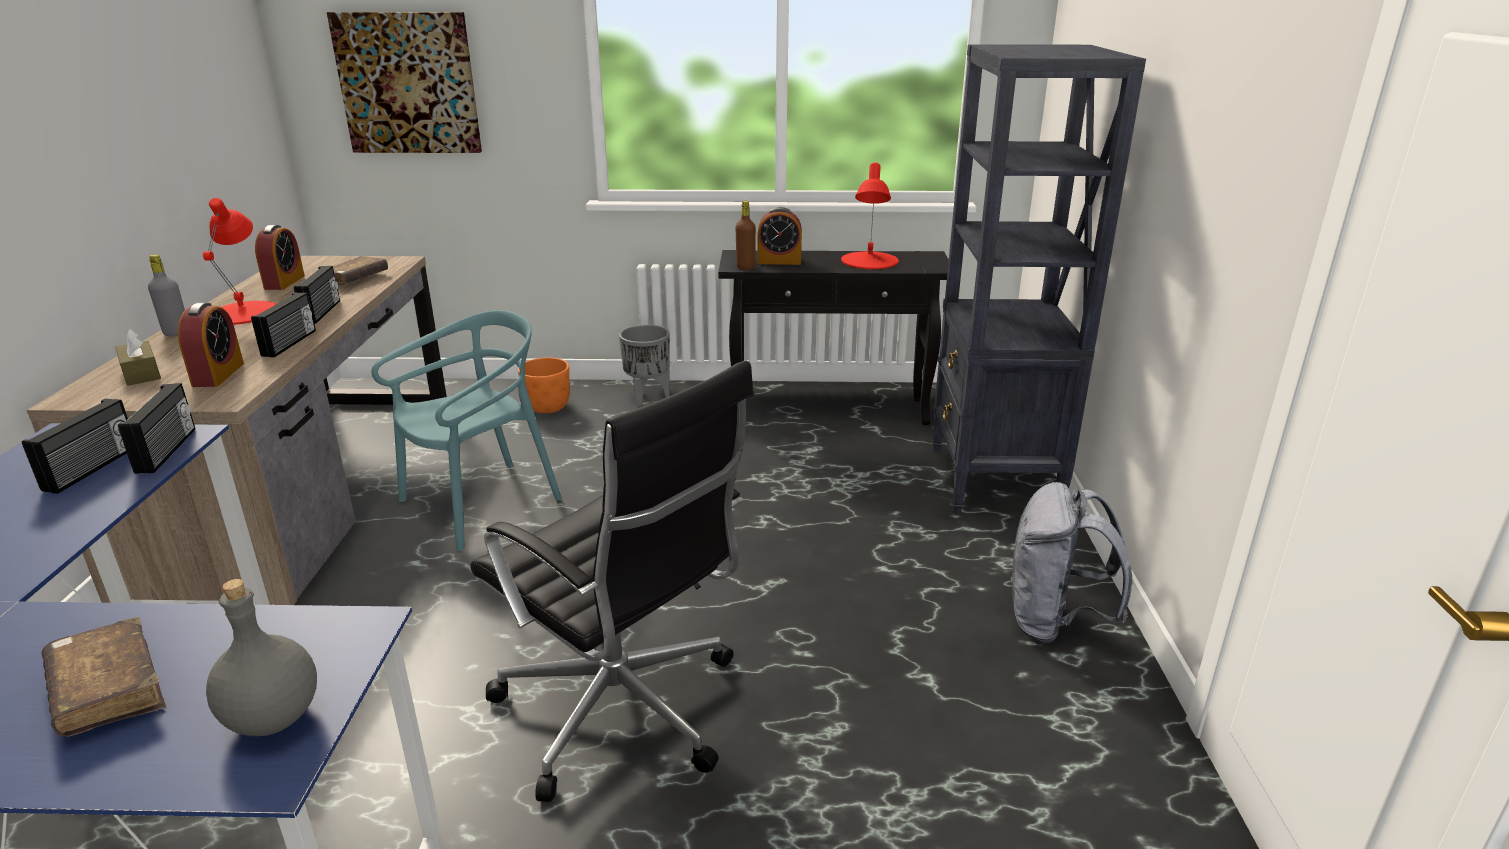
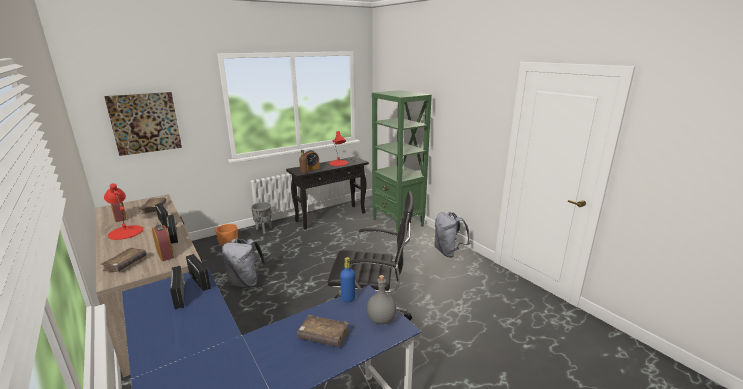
camera: 35 degrees left, 5 degrees down
brown tissue box [115,329,161,386] -> brown book [100,248,147,272]
grey bottle [148,255,185,337] -> none
turquoise chair [371,310,562,551] -> grey backpack [222,238,265,287]
black bookcase [932,44,1146,514] -> green bookcase [372,90,432,232]
none -> blue bottle [340,257,355,302]

